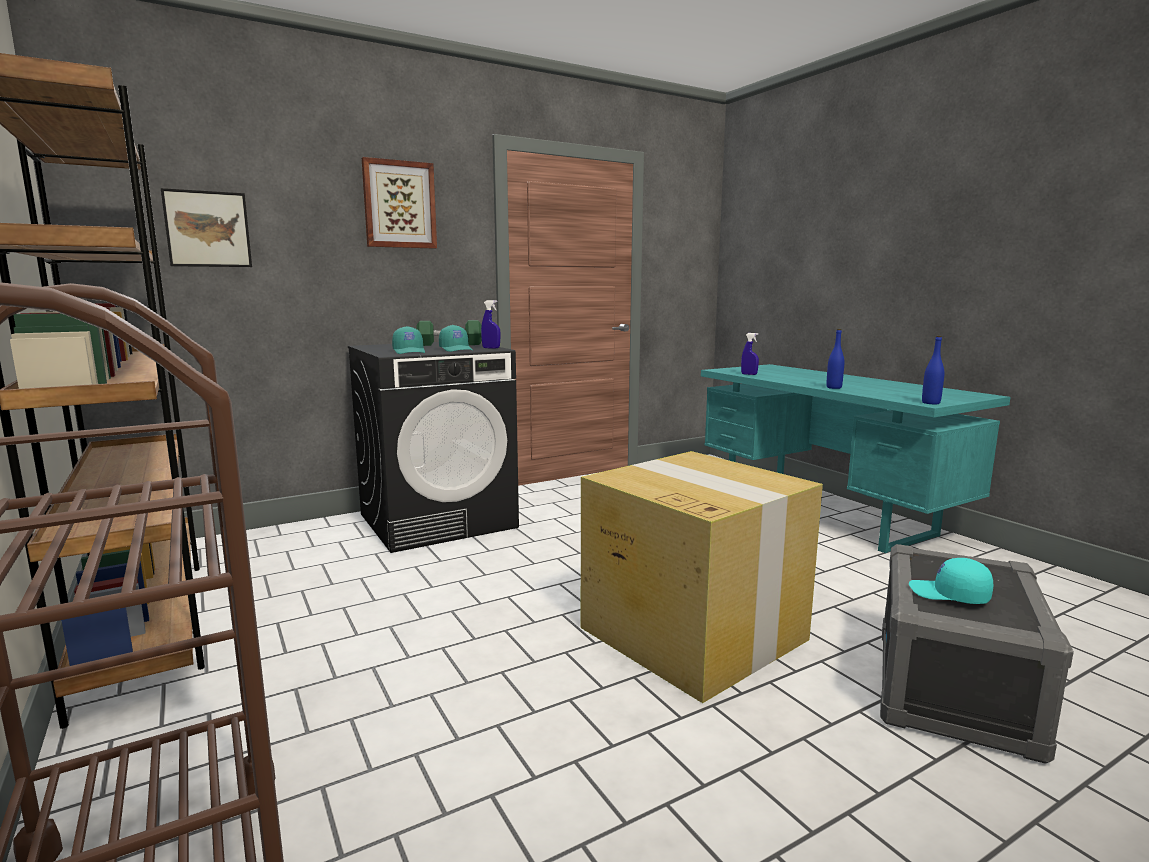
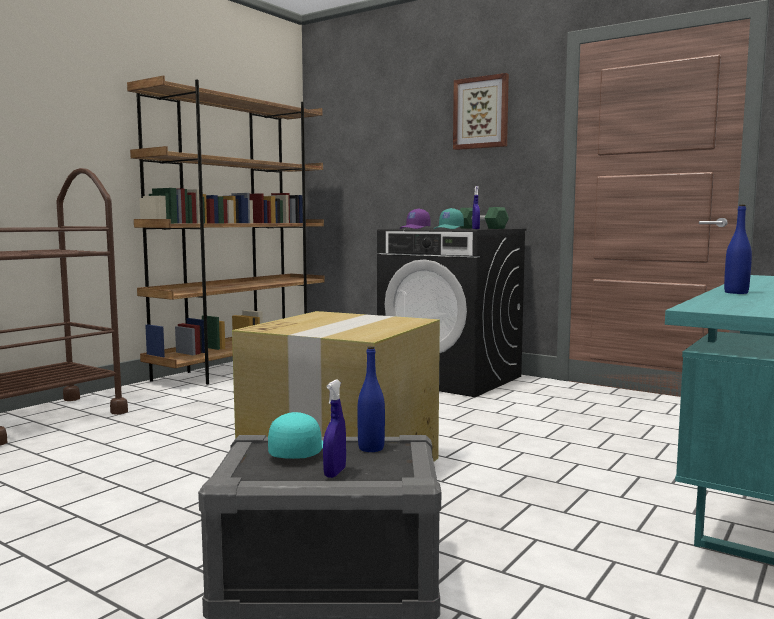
camera: 65 degrees right, 5 degrees down
picture [161,188,252,267] -> none
turquoise cap [392,326,425,354] -> purple cap [400,208,430,229]
blue spray bottle [741,333,759,375] -> blue spray bottle moved to [323,380,346,478]
blue bottle [922,336,944,404] -> blue bottle moved to [357,346,385,452]

